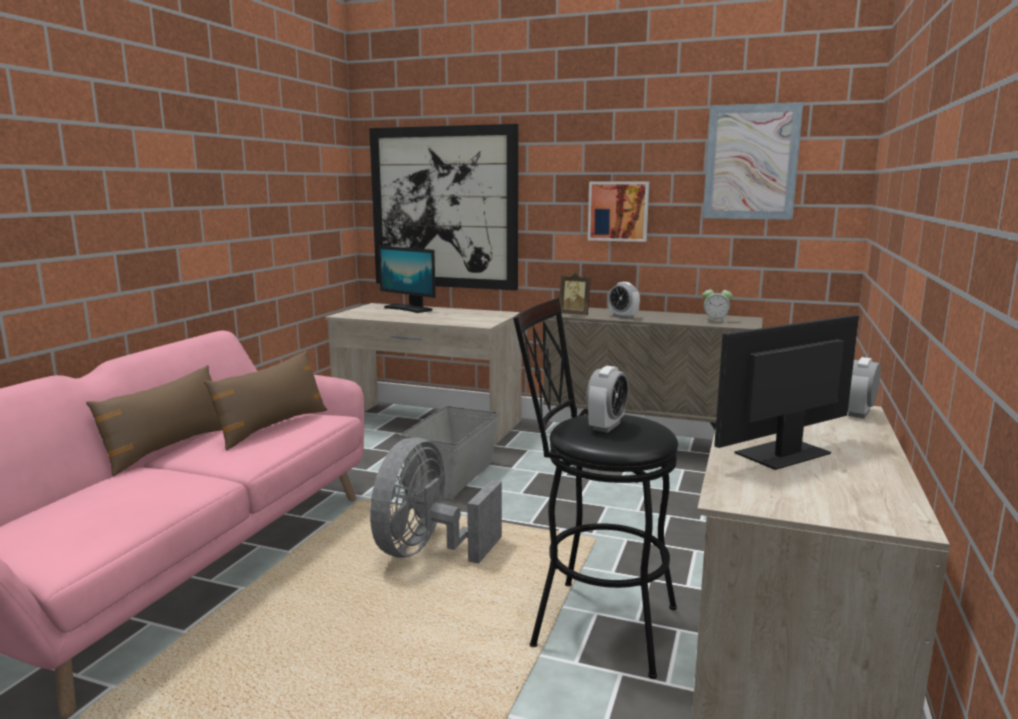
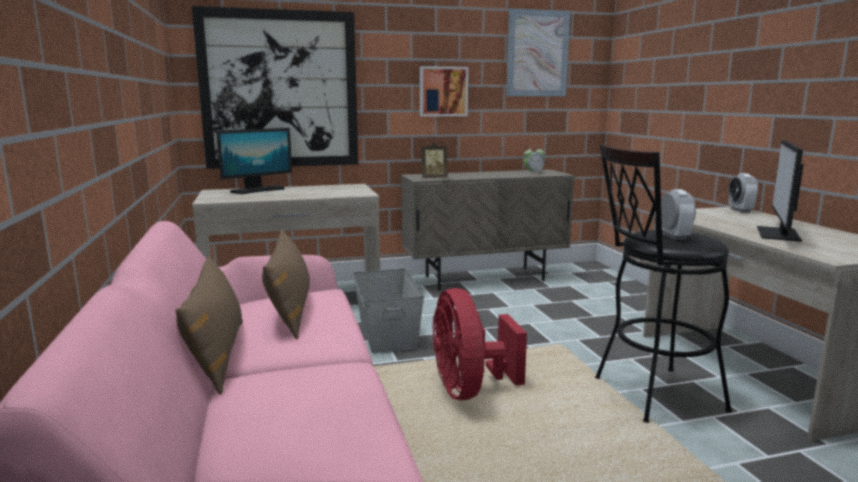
camera: 35 degrees left, 0 degrees up
grey fan [370,438,502,564] -> red fan [433,288,527,400]
monitor [378,246,436,313] -> monitor turned 45 degrees counterclockwise [216,128,292,194]
alarm clock [608,282,640,319] -> none

